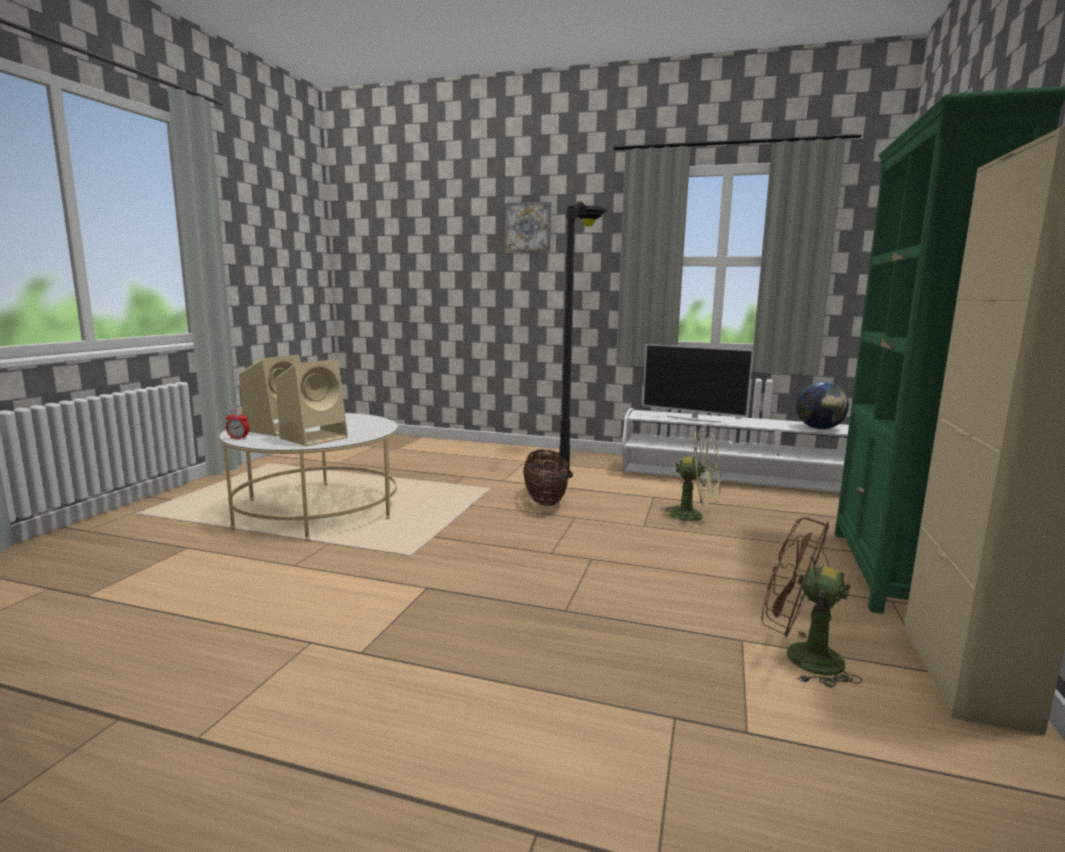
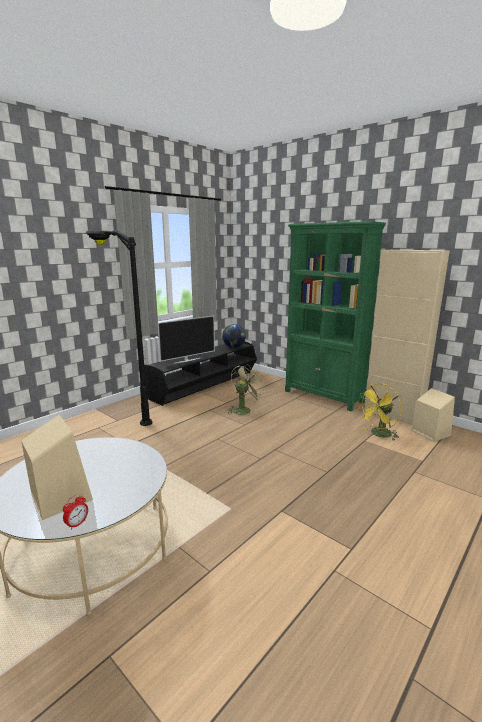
camera: 65 degrees left, 5 degrees up
beige speaker [275,359,348,446] -> beige speaker moved to [412,388,455,442]
picture [505,202,551,252] -> none
basket [523,450,569,506] -> none
white tv stand [622,408,849,493] -> black tv stand [144,341,257,406]
brown fan [762,517,862,688] -> yellow fan [357,383,402,441]

